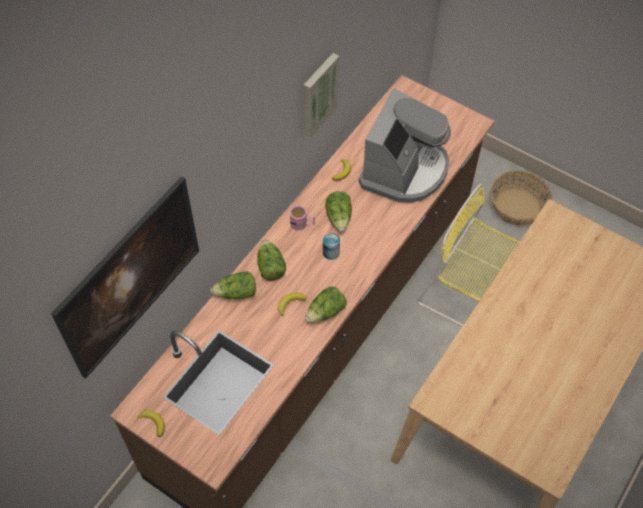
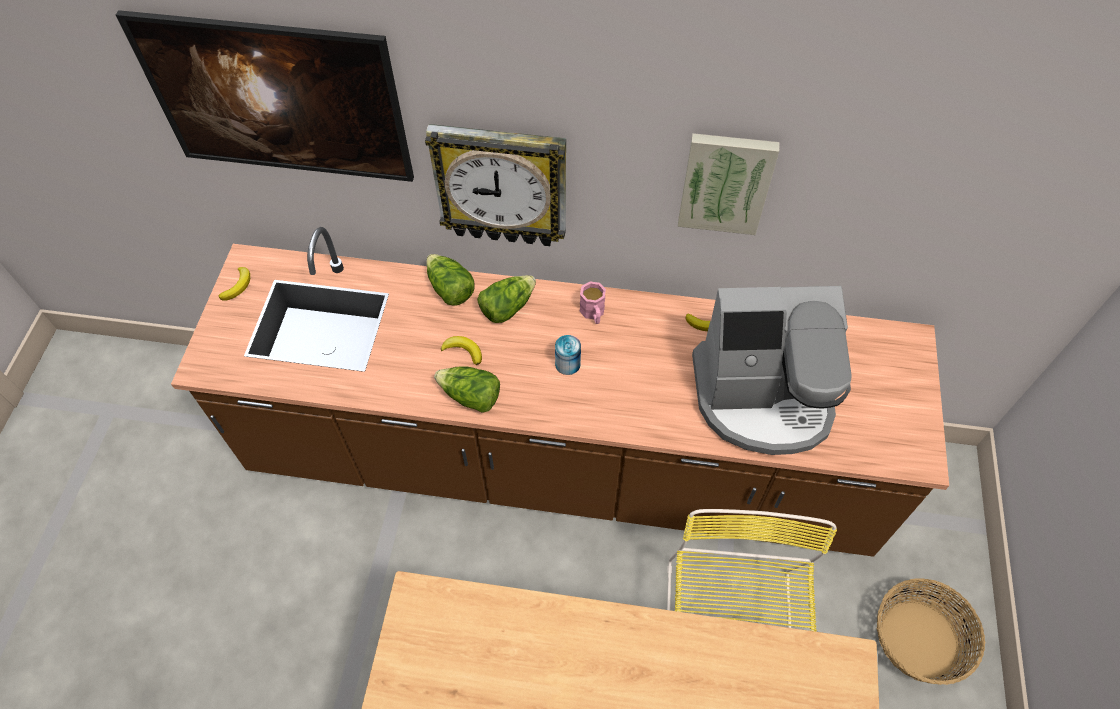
camera: 65 degrees right, 0 degrees up
lettuce [325,191,352,232] -> none
none -> wall clock [425,124,566,246]

